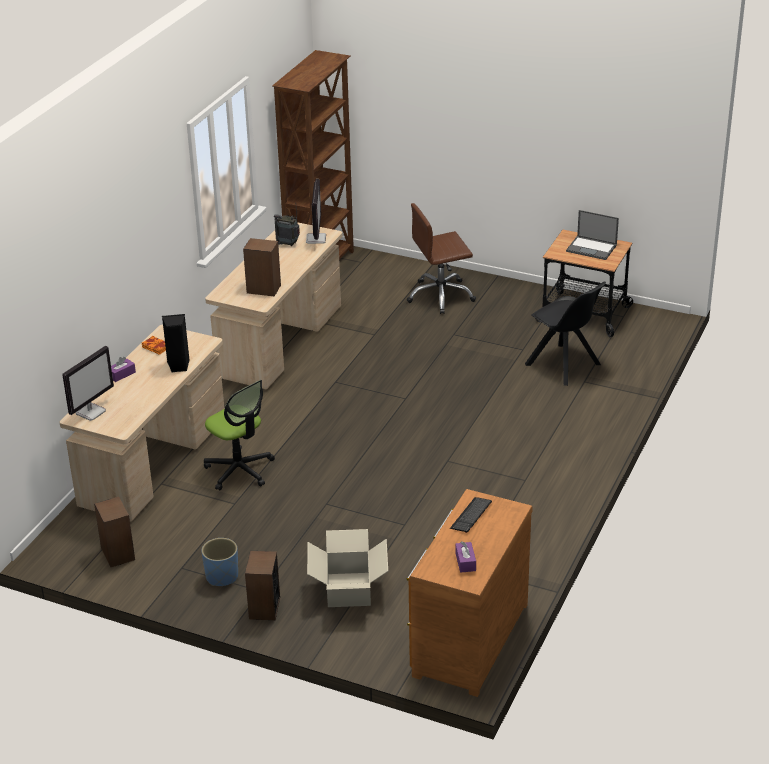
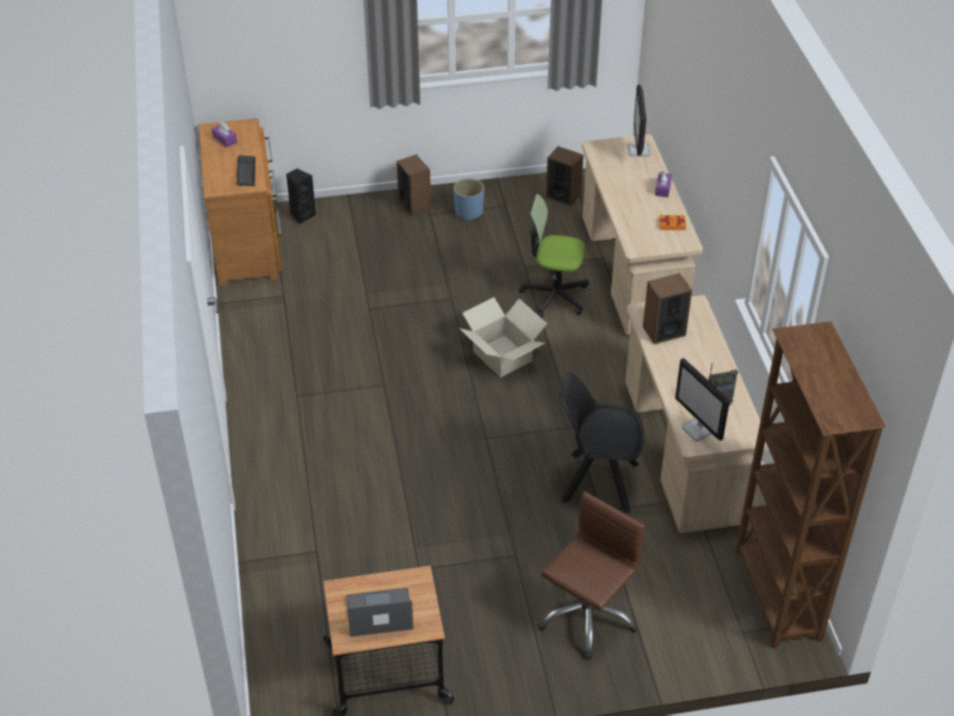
camera: 145 degrees right, 10 degrees up
black speaker [162,314,190,372] -> black speaker moved to [286,169,316,224]
cardboard box [307,529,388,607] -> cardboard box moved to [459,297,547,378]
black chair [525,281,606,386] -> black chair moved to [559,373,644,513]

